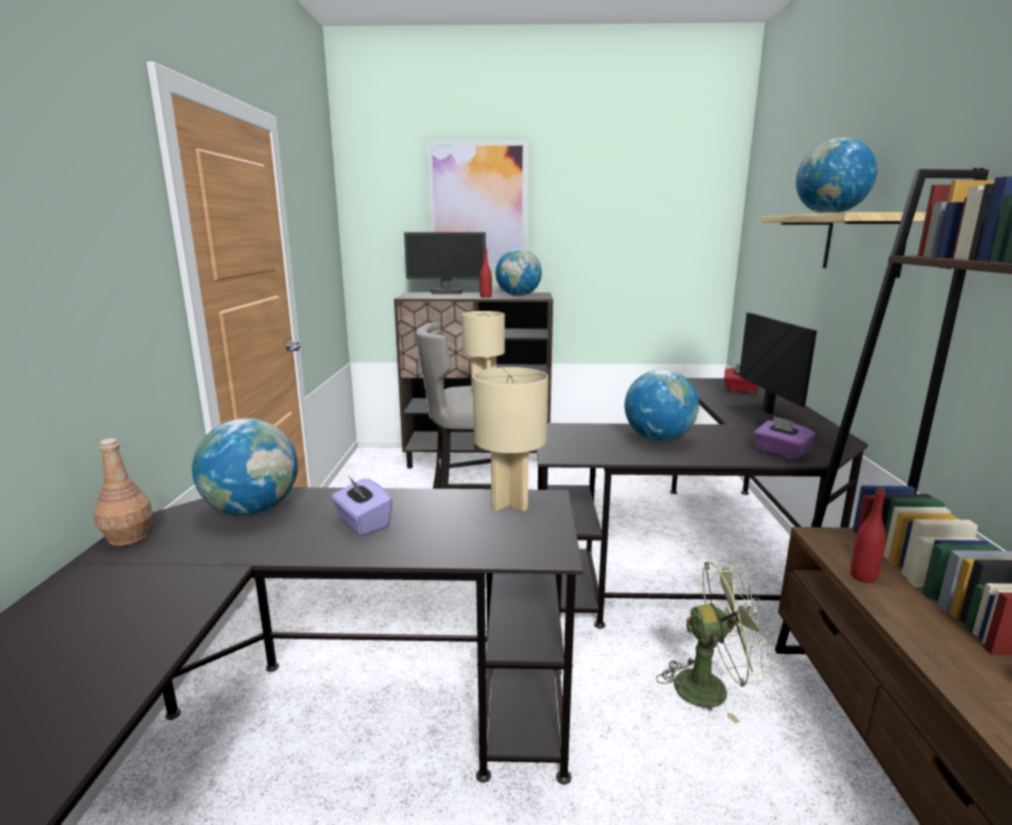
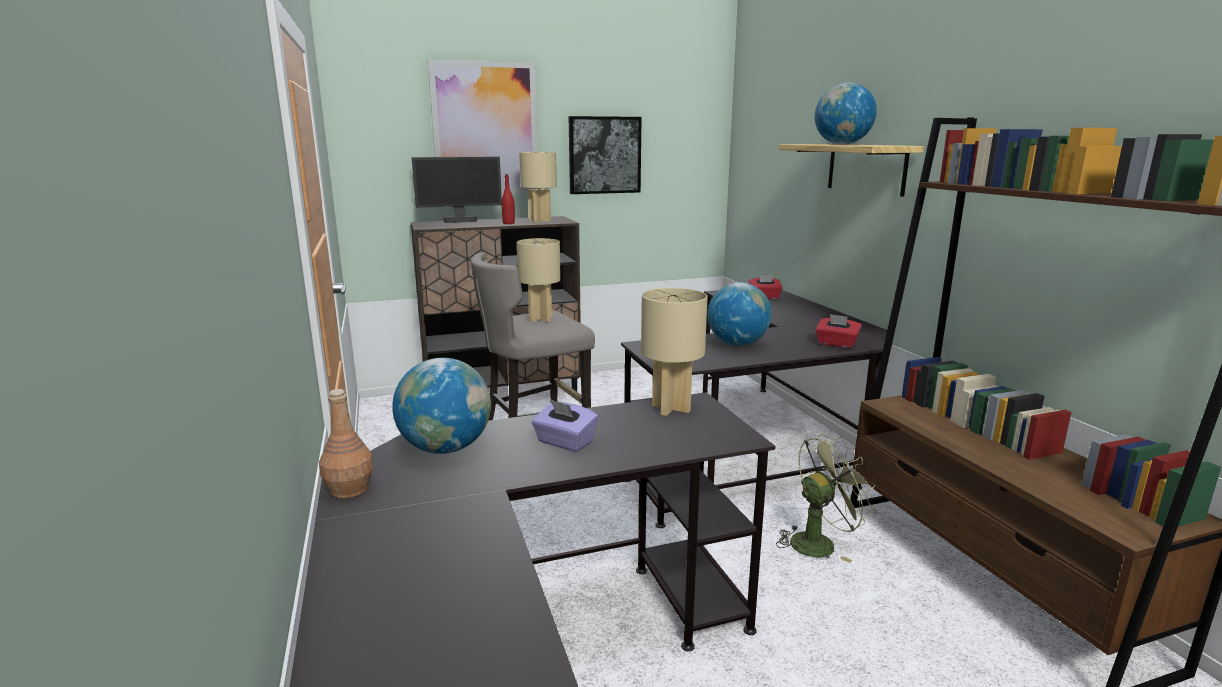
camera: 20 degrees left, 0 degrees up
globe [495,249,542,296] -> beige table lamp [519,152,557,223]
monitor [726,313,817,425] -> none
purple tissue box [754,416,815,460] -> red tissue box [816,314,862,348]
red bottle [850,488,886,583] -> none
none -> picture [569,116,642,194]

